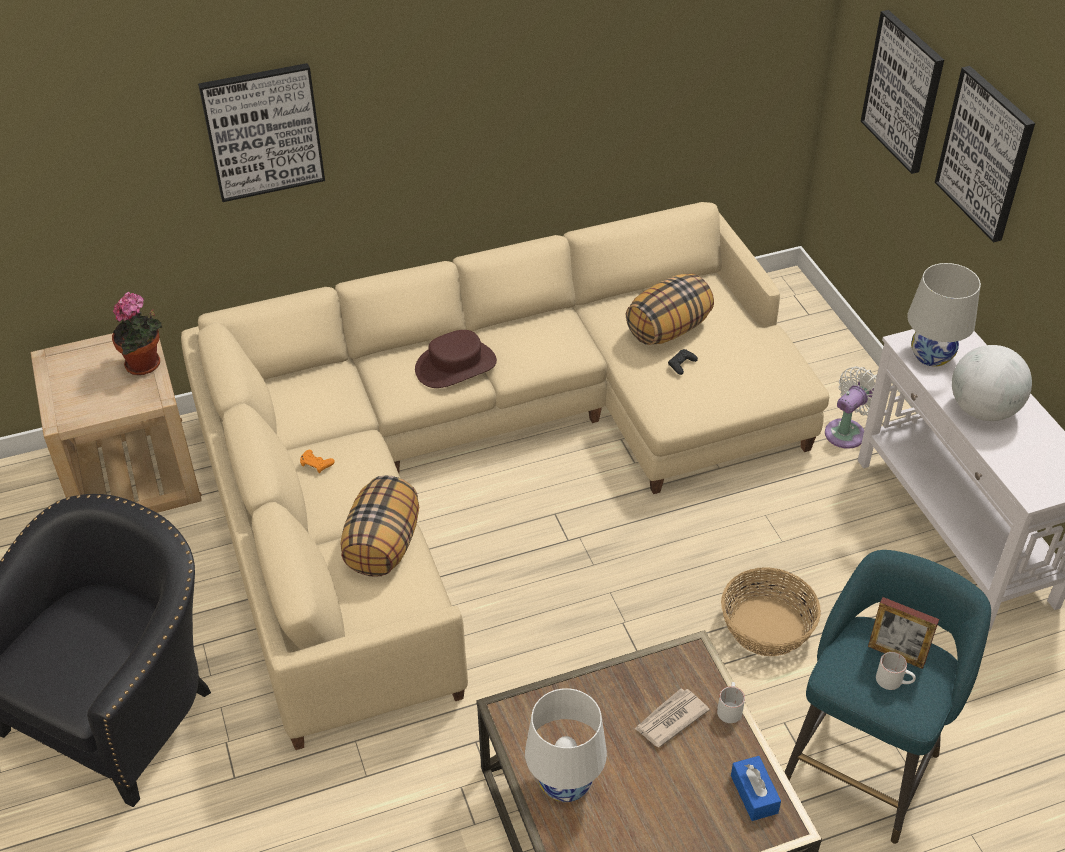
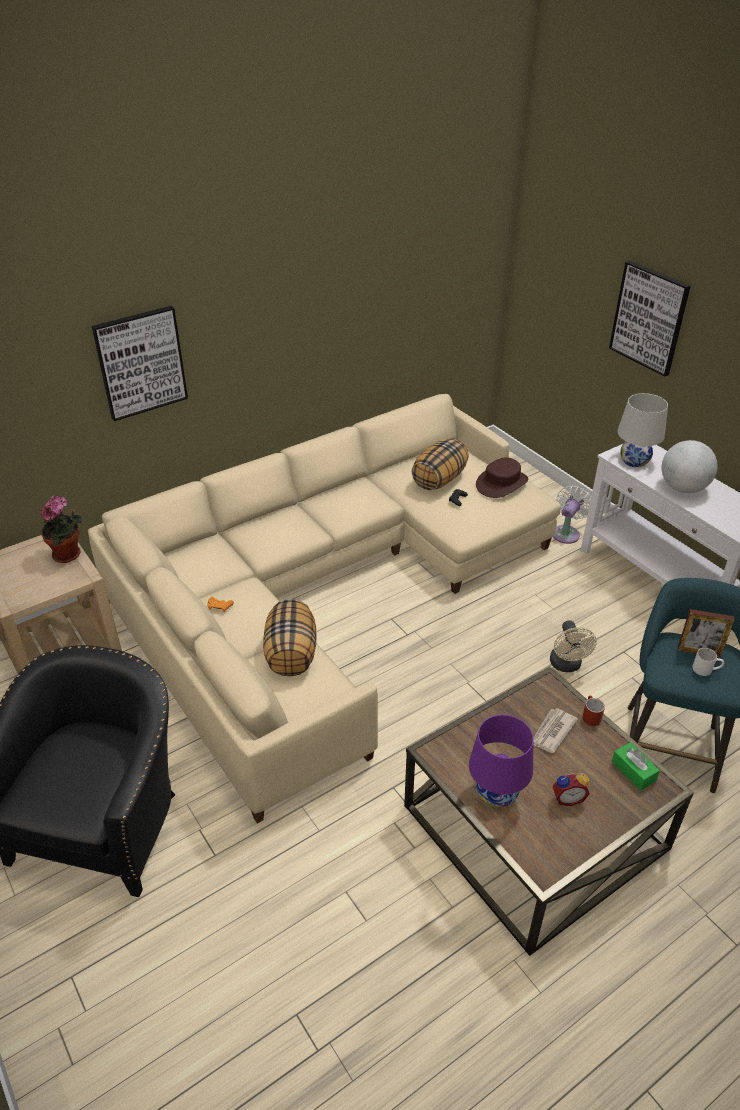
camera: 15 degrees left, 5 degrees down
brown hat [415,330,497,388] -> brown hat moved to [476,457,528,498]
white table lamp [525,688,607,802] -> purple table lamp [469,715,533,808]
white mug [717,682,745,723] -> red mug [582,695,605,726]
basket [721,567,821,656] -> beige fan [550,620,597,672]
blue tissue box [731,756,781,821] -> green tissue box [612,742,660,791]
picture [861,10,944,174] -> none
none -> alarm clock [552,772,590,806]

